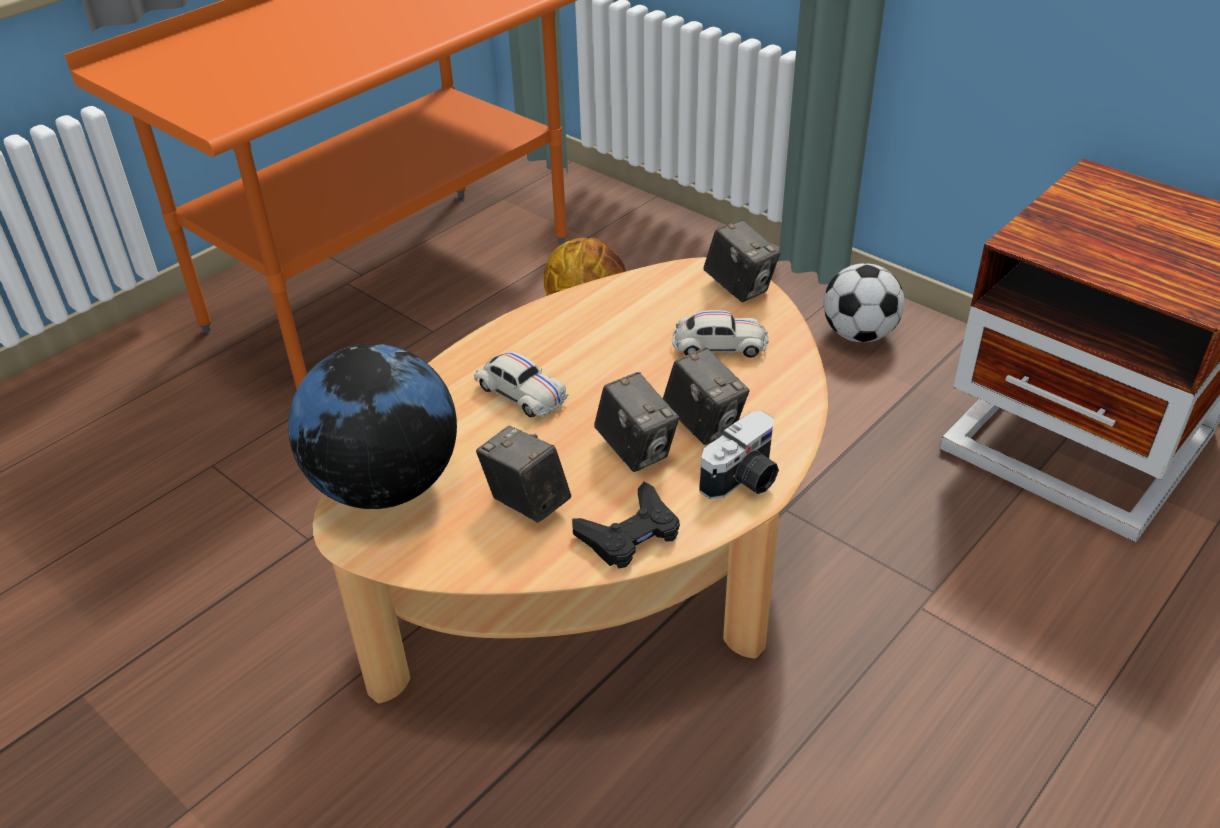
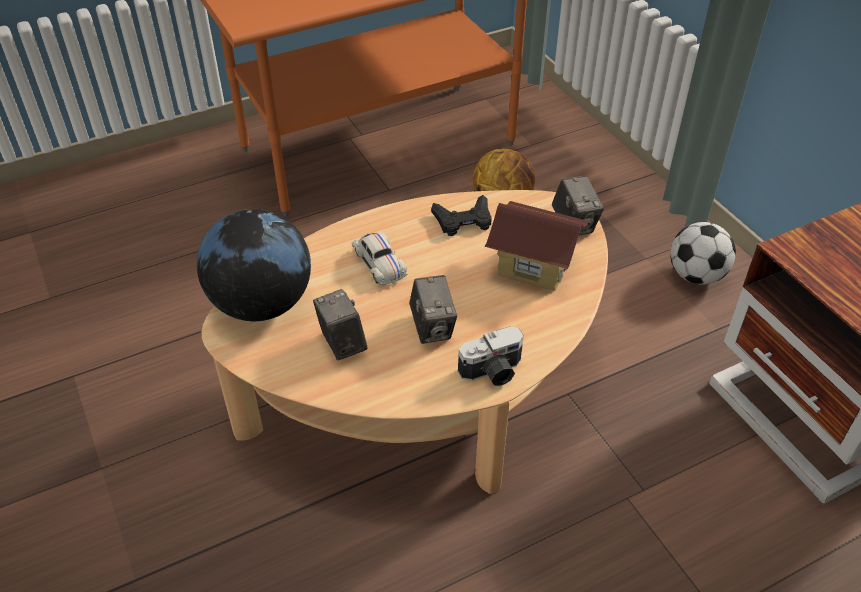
camera: 20 degrees right, 5 degrees up
black game controller [572,482,680,568] -> black game controller moved to [431,195,492,236]
camera [663,348,749,445] -> none
white toy car [672,310,769,358] -> toy house [484,201,589,291]

